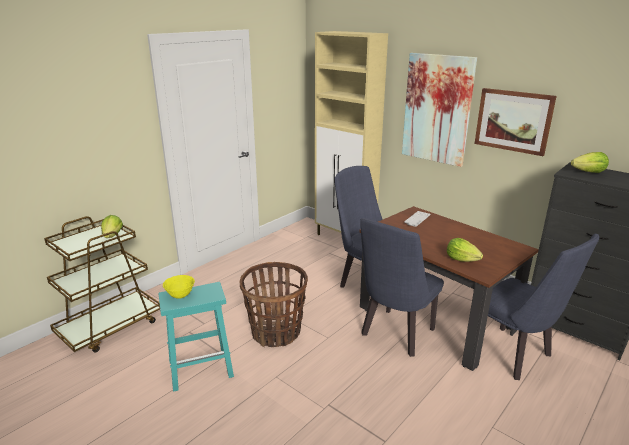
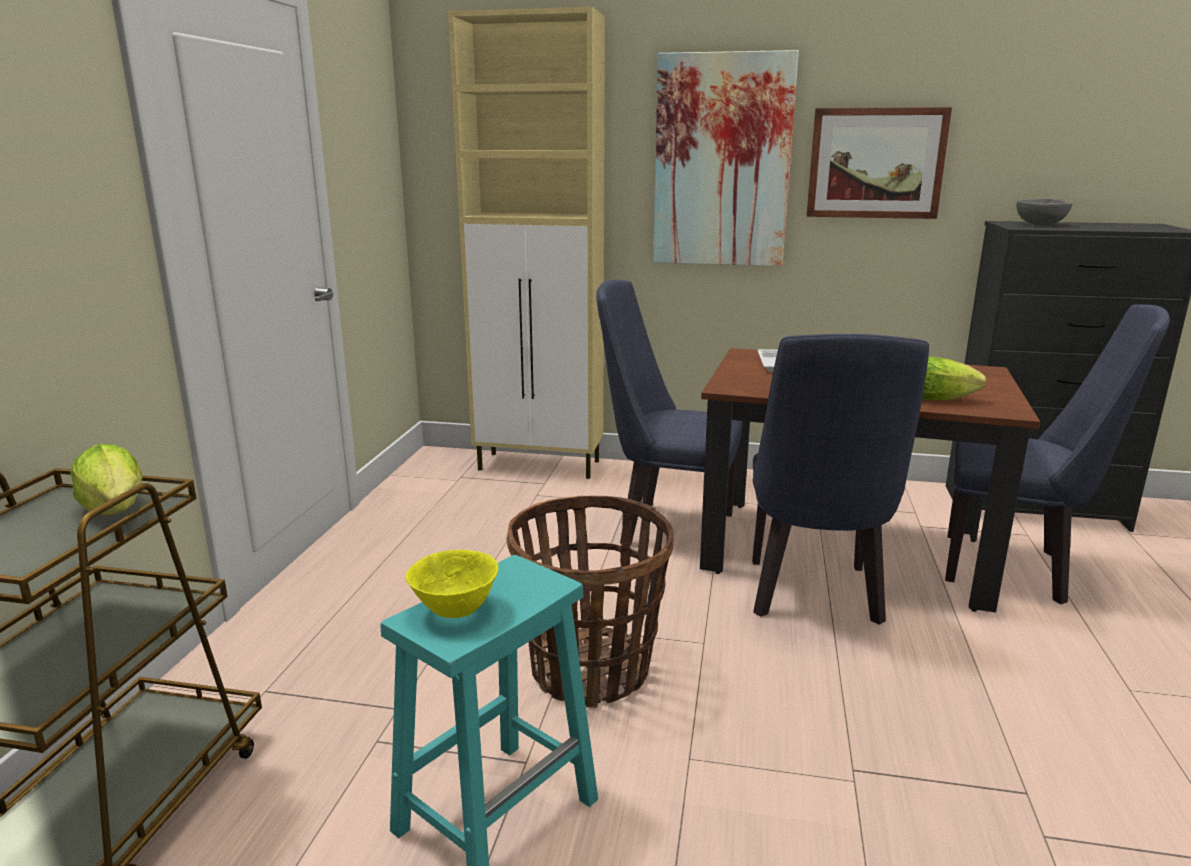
camera: 30 degrees left, 5 degrees down
lettuce [571,152,609,173] -> grey bowl [1017,198,1073,225]

